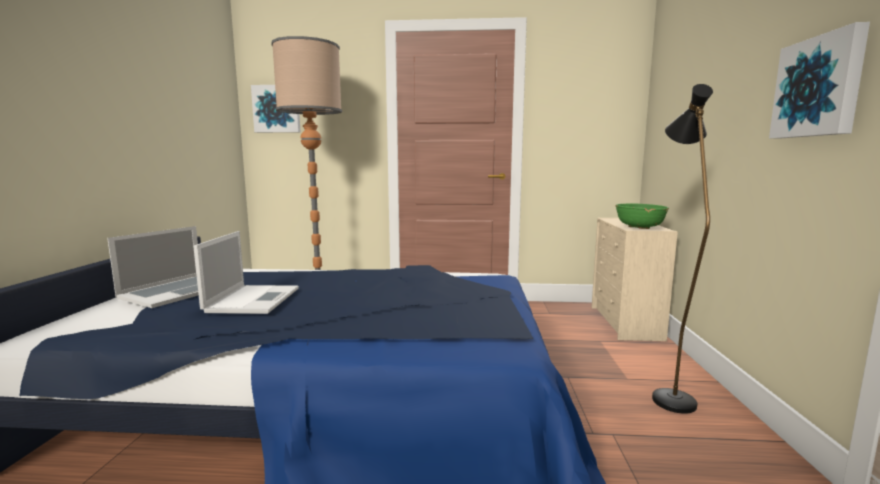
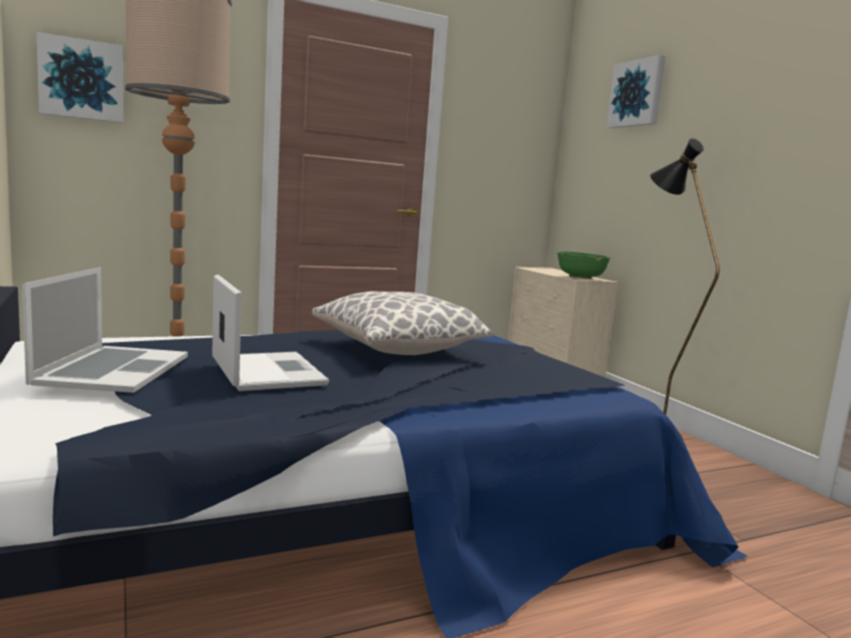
camera: 30 degrees left, 0 degrees up
picture [769,22,870,139] -> picture moved to [606,55,666,128]
none -> pillow [312,291,492,355]

